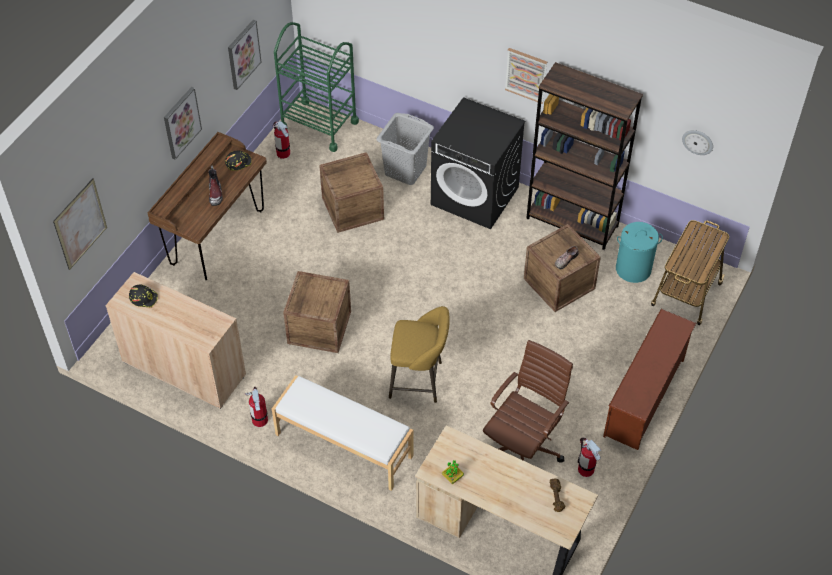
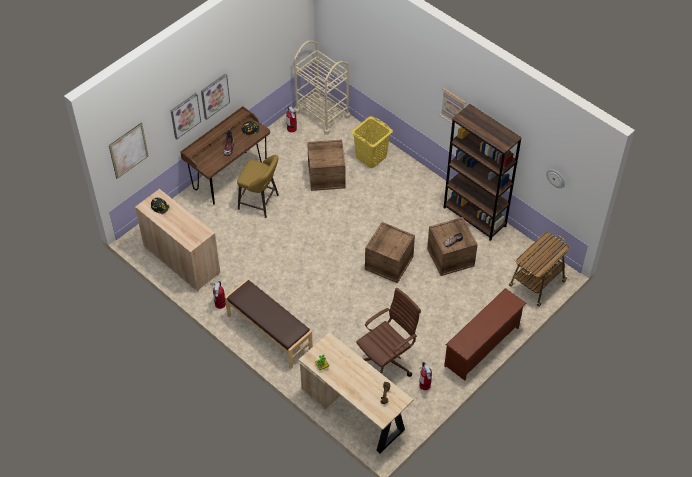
camera: 15 degrees right, 0 degrees up
picture [228,20,261,90] -> picture moved to [170,93,201,139]
white bench [272,375,413,491] -> brown bench [225,279,313,369]
green cart [274,22,359,152] -> beige cart [294,40,350,135]
crate [283,271,351,353] -> crate moved to [365,222,415,283]
grey laundry basket [376,113,434,185] -> yellow laundry basket [351,116,393,168]
yellow stool [389,306,450,403] -> yellow stool moved to [237,155,279,218]
black washing machine [431,97,525,229] -> none
turquoise laundry basket [616,222,663,283] -> none

